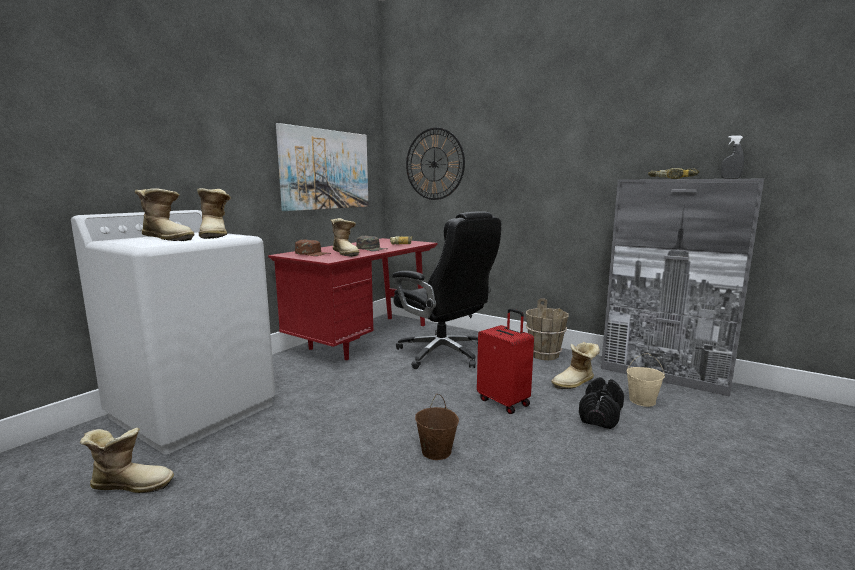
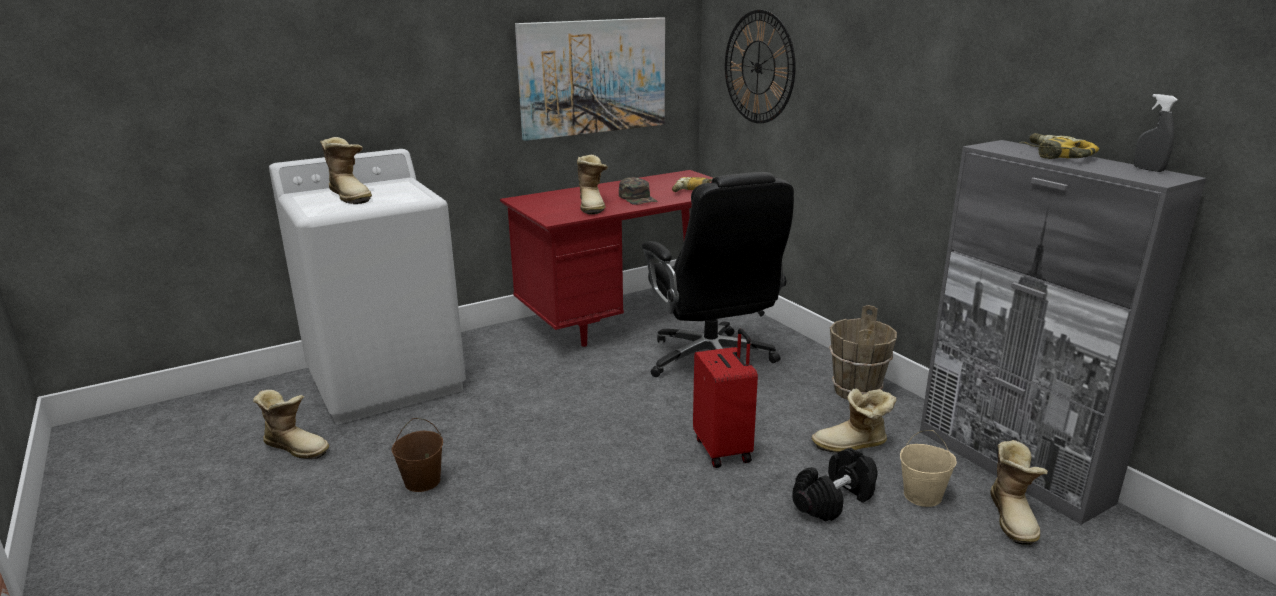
camera: 25 degrees right, 10 degrees up
boot [197,188,231,239] -> boot moved to [990,440,1048,545]
brown cap [295,240,331,256] -> none
brown bucket [415,394,459,460] -> brown bucket moved to [392,418,443,492]

